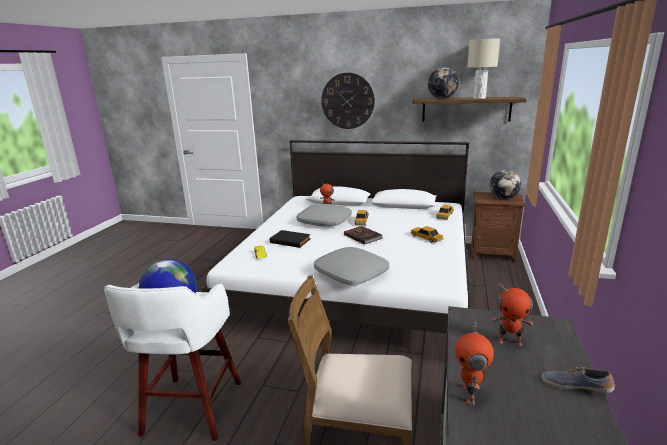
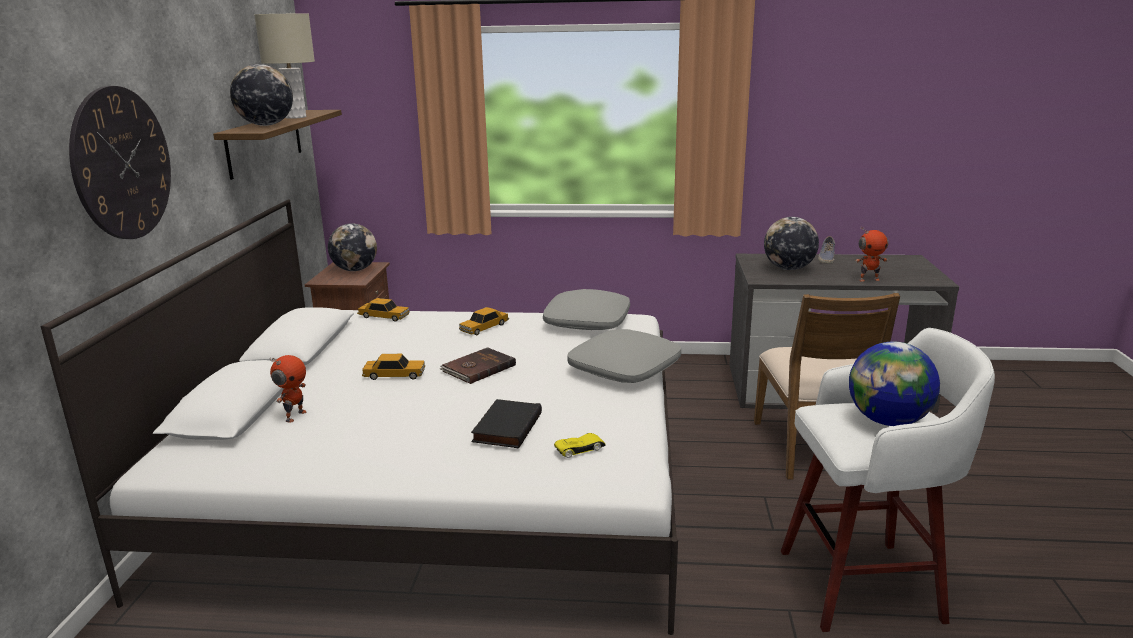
camera: 100 degrees left, 0 degrees up
grey pillow [297,204,352,227] -> grey pillow moved to [543,289,630,330]
toy robot [492,282,533,346] -> globe [764,217,819,270]

